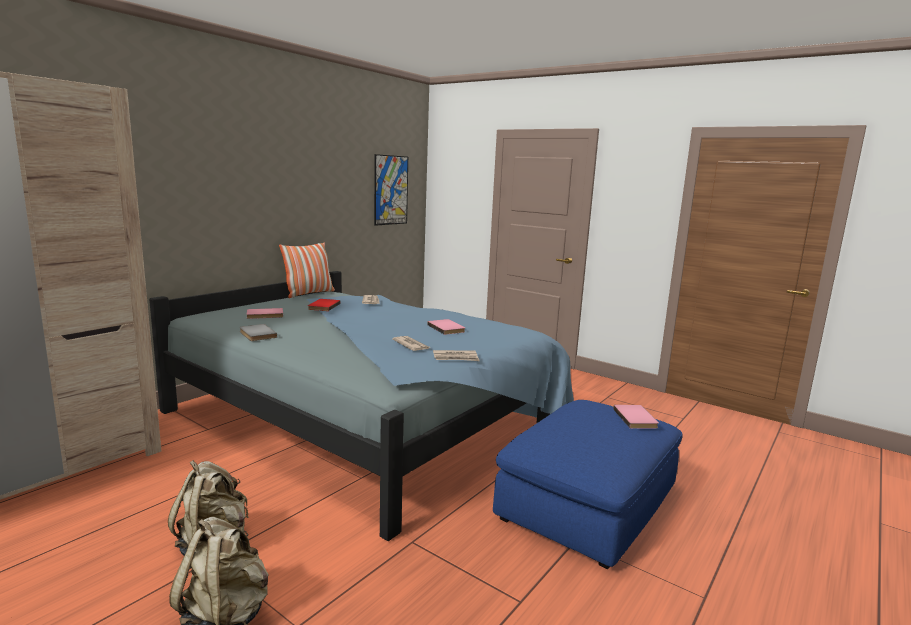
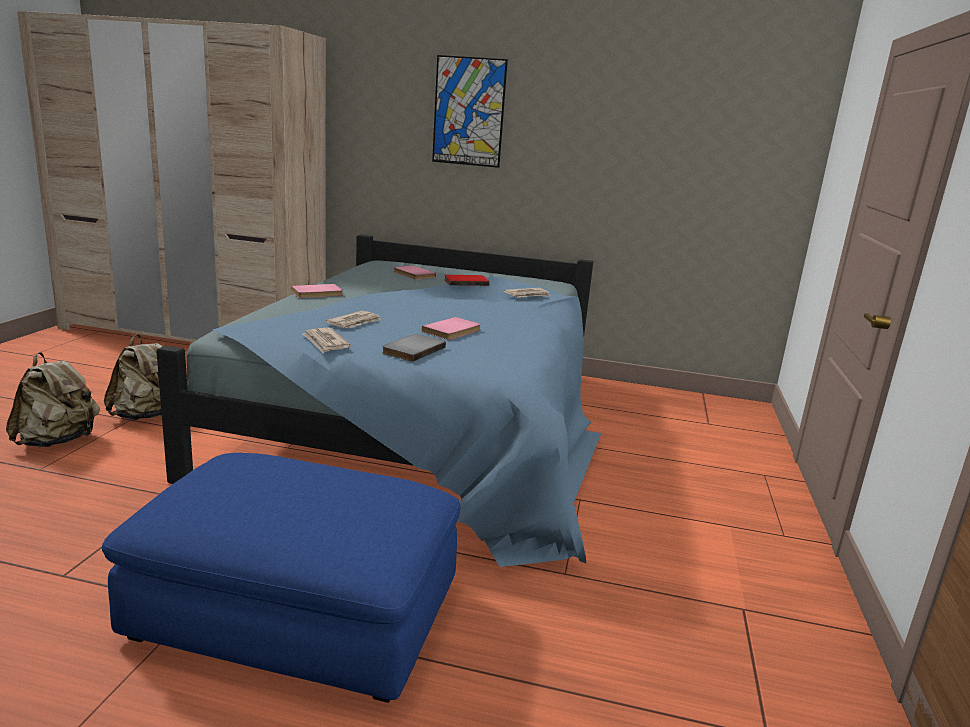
camera: 65 degrees right, 5 degrees up
grey book [240,324,277,341] -> grey book moved to [382,334,446,362]
pillow [279,242,335,298] -> none
picture [374,154,408,226] -> picture moved to [432,55,508,168]
pink book [613,405,659,429] -> pink book moved to [291,284,343,298]

